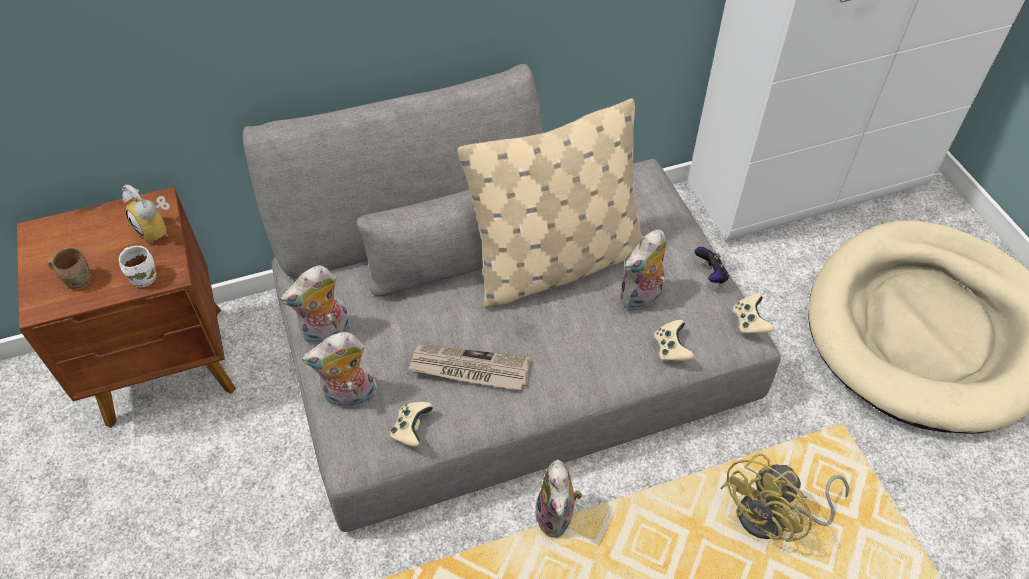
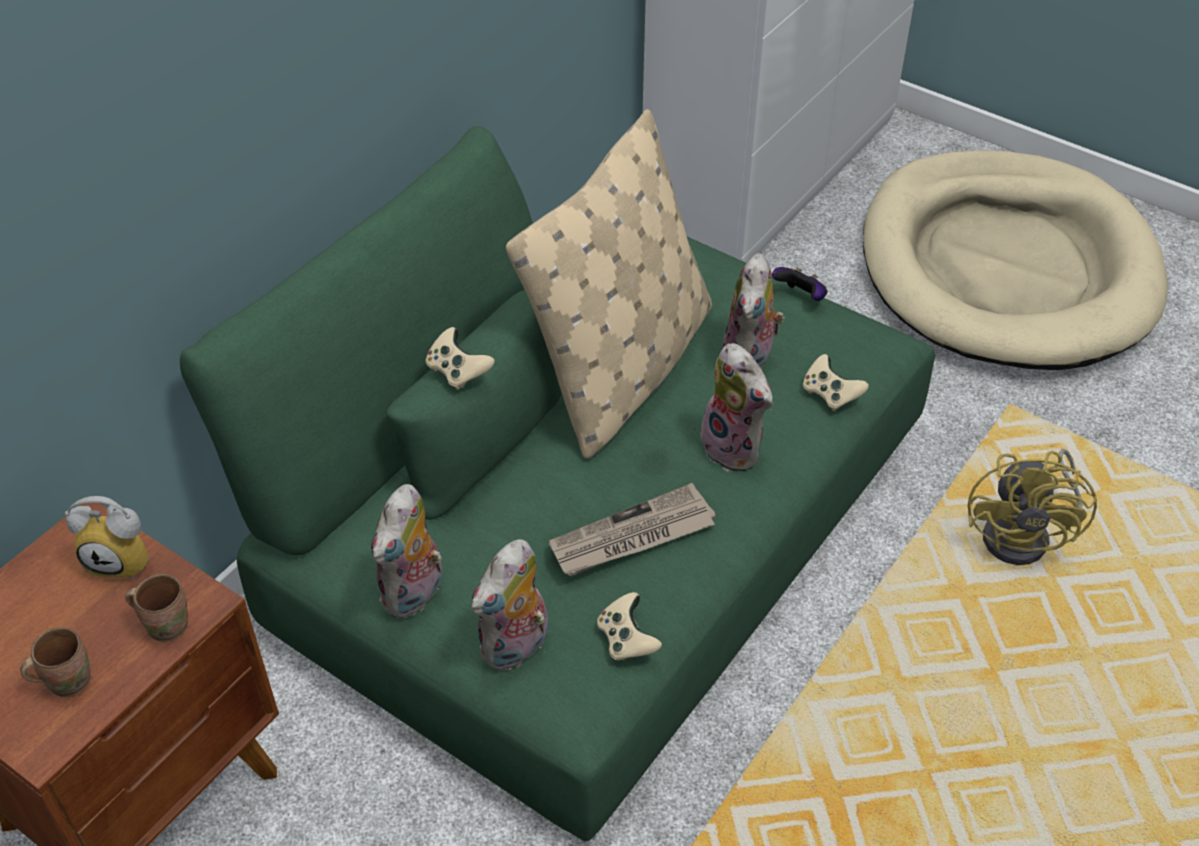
camera: 35 degrees left, 5 degrees down
white mug [119,246,156,287] -> brown mug [125,574,188,642]
grey sofa [243,64,781,532] -> green sofa [180,126,935,841]
plush toy [535,460,582,538] -> plush toy moved to [701,343,773,472]
beige game controller [733,294,774,334] -> beige game controller moved to [426,327,495,390]

